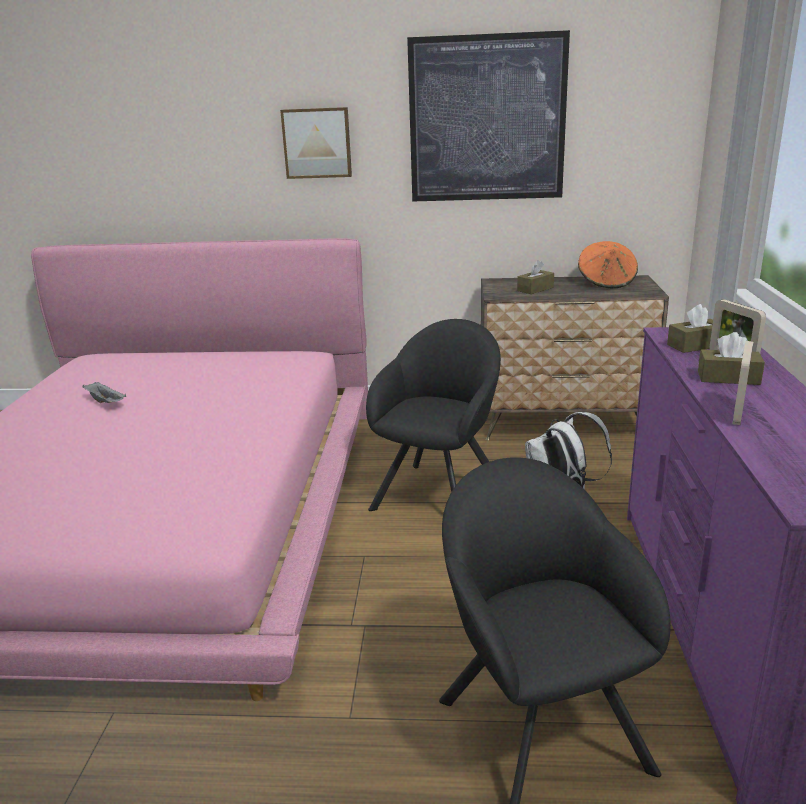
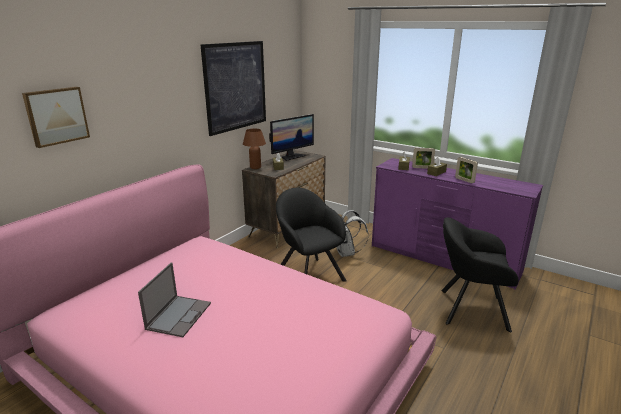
camera: 60 degrees left, 0 degrees up
grey tray [83,382,126,403] -> laptop [138,262,211,337]
picture [280,107,352,179] -> picture moved to [22,87,90,148]
orange hat [578,241,638,288] -> monitor [269,114,314,161]
none -> brown table lamp [243,129,266,169]

